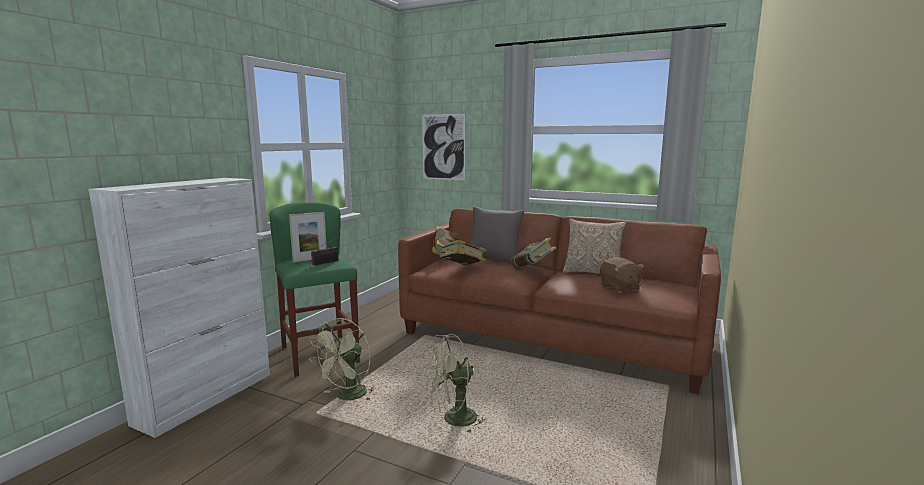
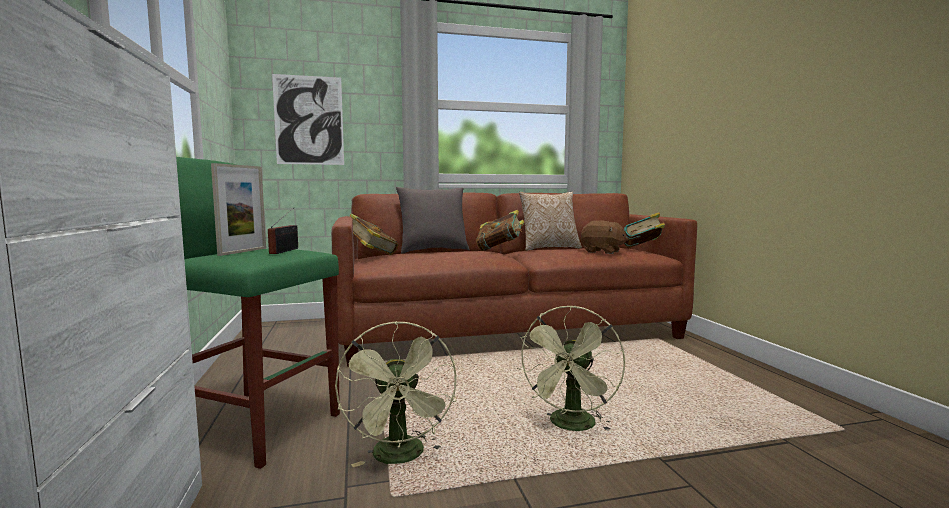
camera: 40 degrees left, 5 degrees down
book [439,240,487,265] -> book moved to [624,212,665,248]

